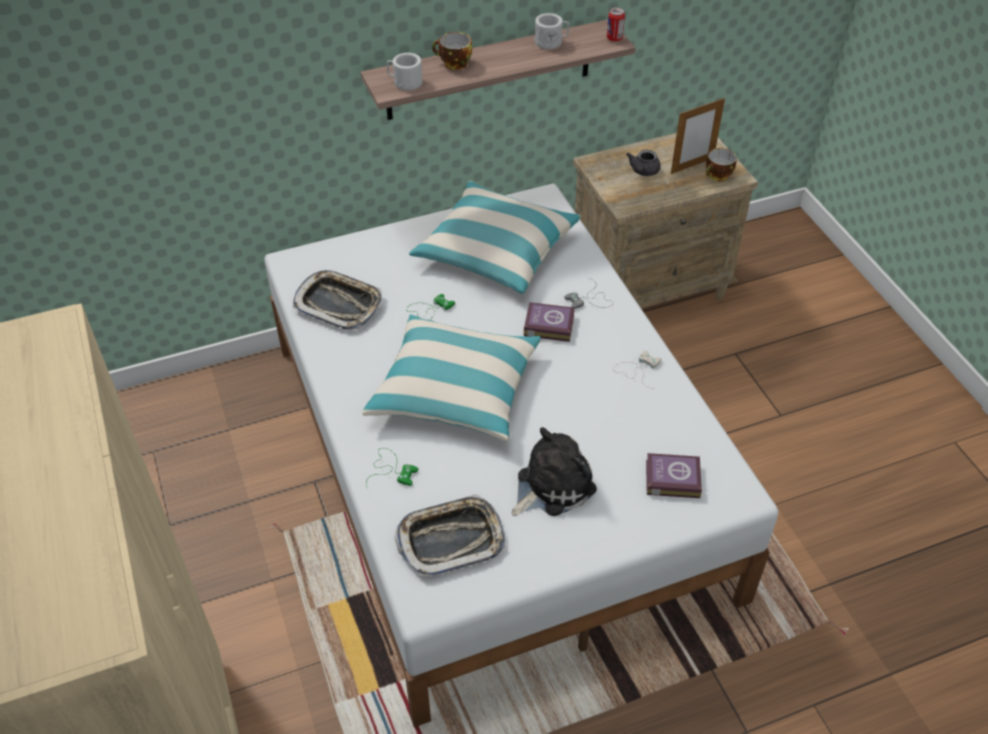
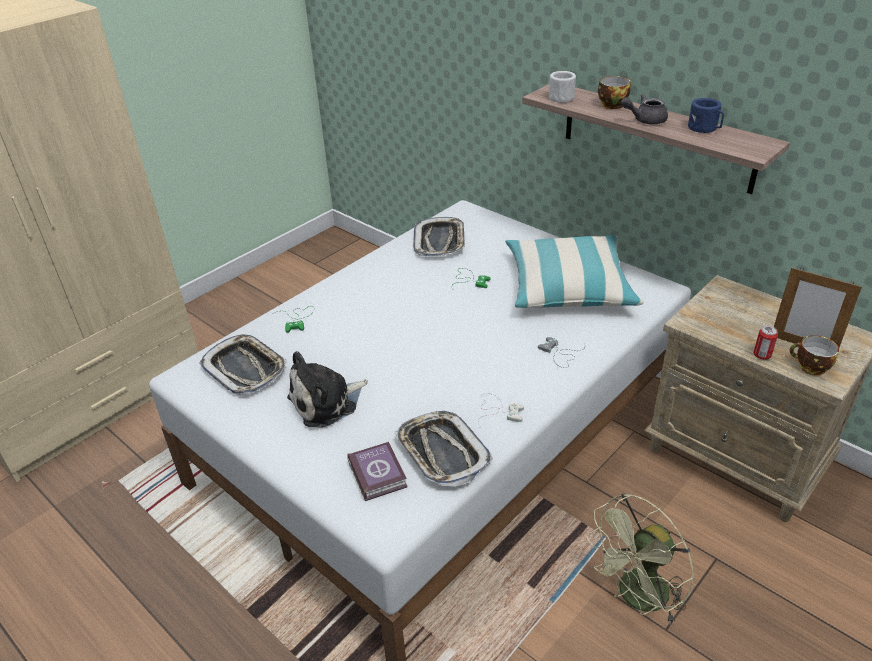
camera: 65 degrees right, 10 degrees down
pillow [362,314,541,441] -> none
plush toy [512,427,597,516] -> plush toy turned 120 degrees clockwise [287,351,368,428]
book [524,302,575,342] -> none
white mug [535,13,569,49] -> blue mug [688,98,724,133]
can [607,8,625,42] -> can moved to [753,326,778,360]
grey teapot [626,150,661,176] -> grey teapot moved to [621,94,668,124]
none -> tray [394,411,493,487]
none -> green fan [586,493,694,625]

